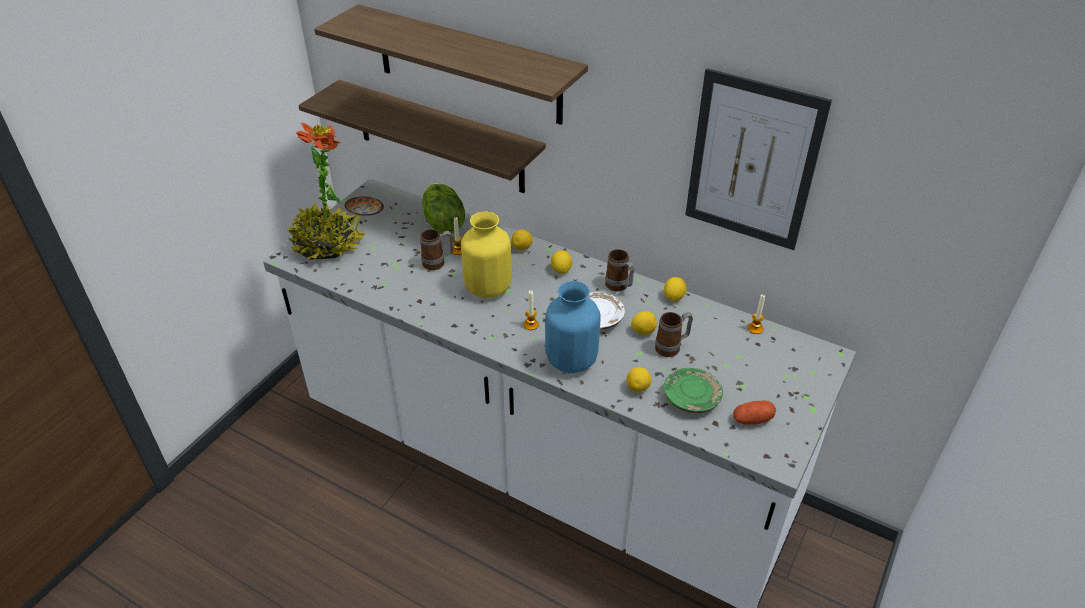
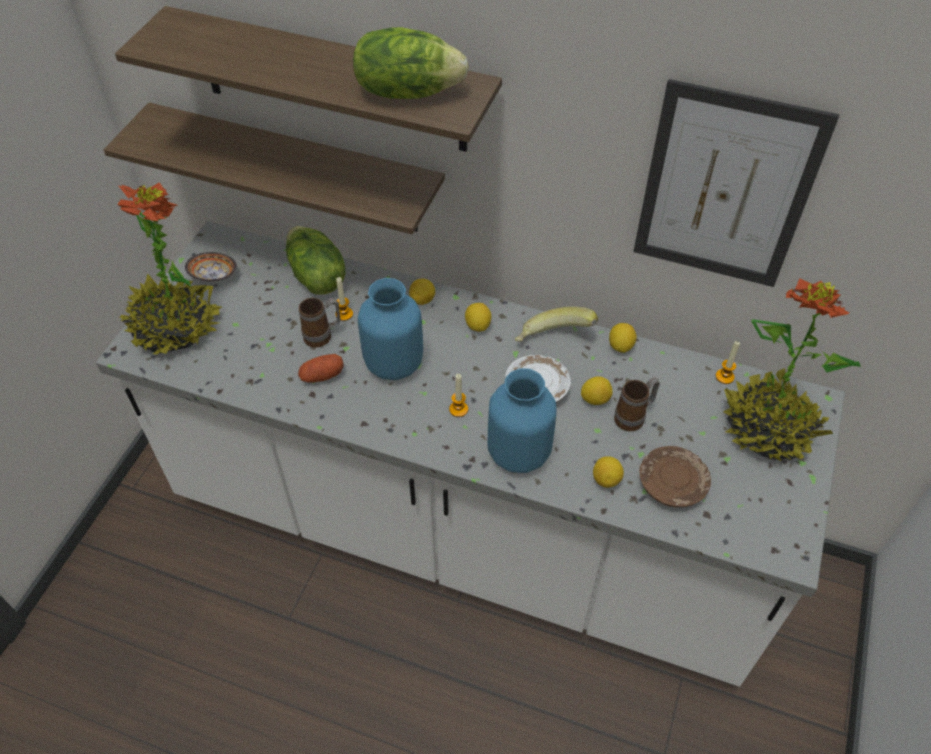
camera: 10 degrees left, 10 degrees up
yellow vase [461,211,512,298] -> blue vase [358,278,423,380]
mug [605,249,634,291] -> banana [515,306,598,342]
green plate [664,368,723,413] -> brown plate [639,446,711,508]
potato [733,401,776,425] -> potato moved to [298,354,344,383]
none -> lettuce [353,27,469,99]
none -> potted plant [723,278,861,461]

